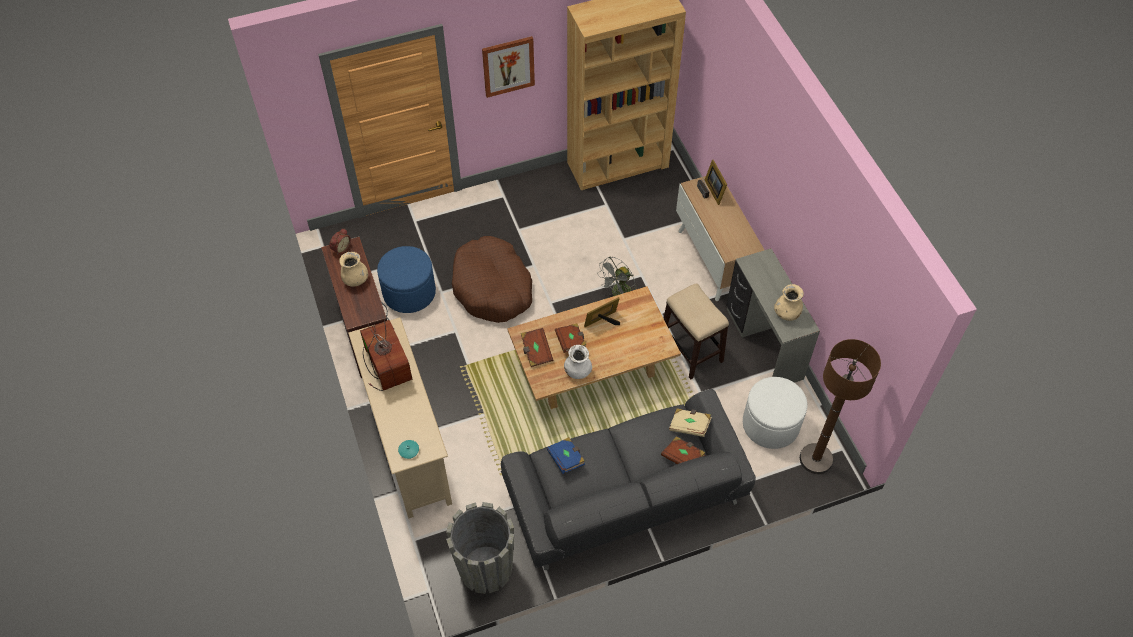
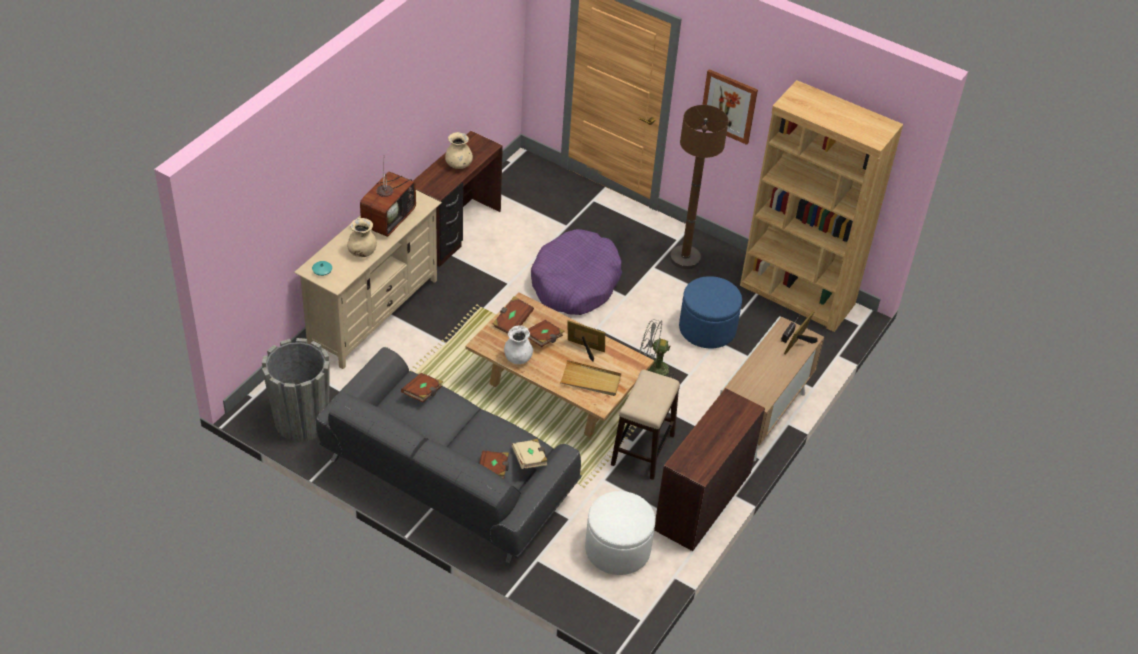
camera: 50 degrees right, 10 degrees down
alarm clock [329,228,351,255] -> none
blue ottoman [377,246,436,313] -> blue ottoman moved to [679,276,742,348]
brown dog bed [452,236,532,323] -> purple dog bed [531,229,622,315]
blue book [547,437,585,474] -> brown book [401,373,443,402]
grey desk [726,248,820,383] -> brown desk [654,388,765,551]
beige vase [774,284,804,321] -> beige vase moved to [347,218,377,257]
brown floor lamp [800,339,881,474] -> brown floor lamp moved to [670,105,728,269]
none -> beige tray [560,360,621,396]

